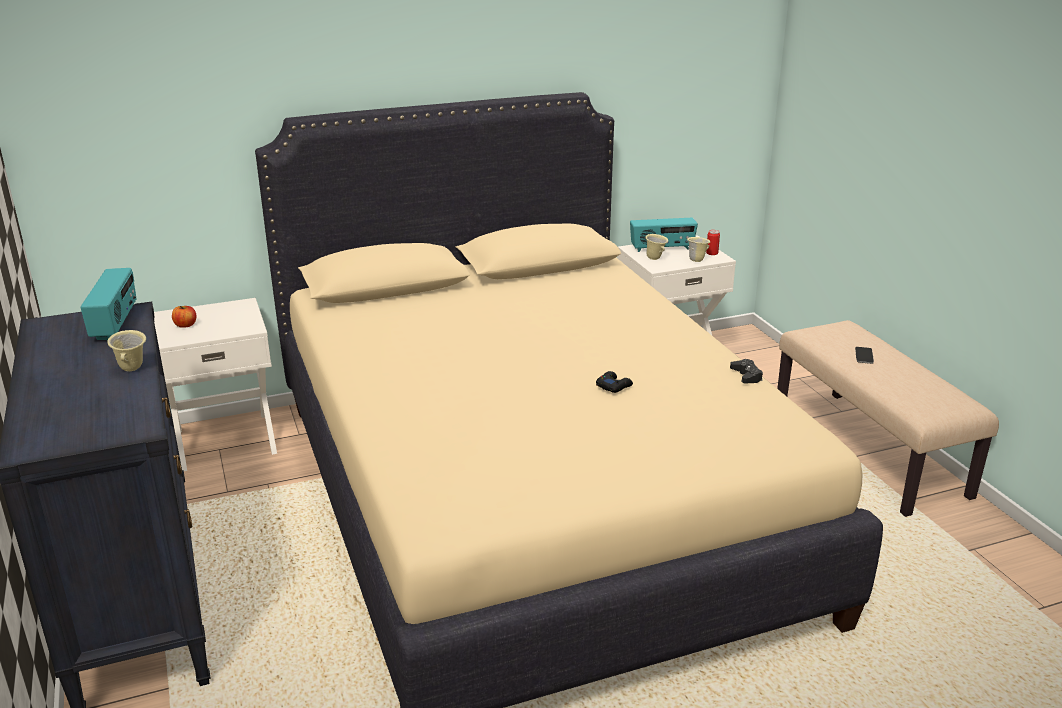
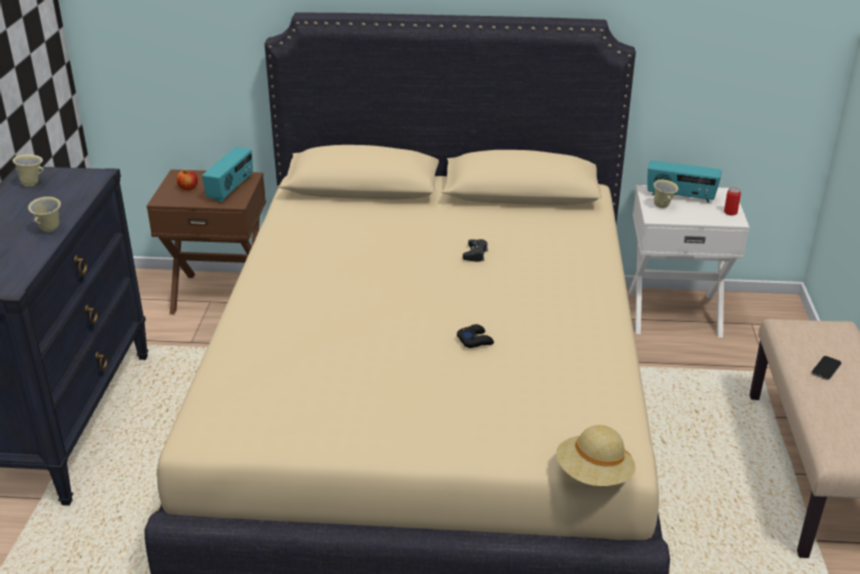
camera: 25 degrees right, 5 degrees up
radio [80,268,137,340] -> radio moved to [202,147,253,202]
white nightstand [154,298,277,471] -> brown nightstand [147,170,266,315]
beige mug [687,237,710,262] -> beige mug moved to [13,154,44,187]
black game controller [730,359,763,384] -> black game controller moved to [463,239,488,262]
none -> beige hat [556,425,635,486]

